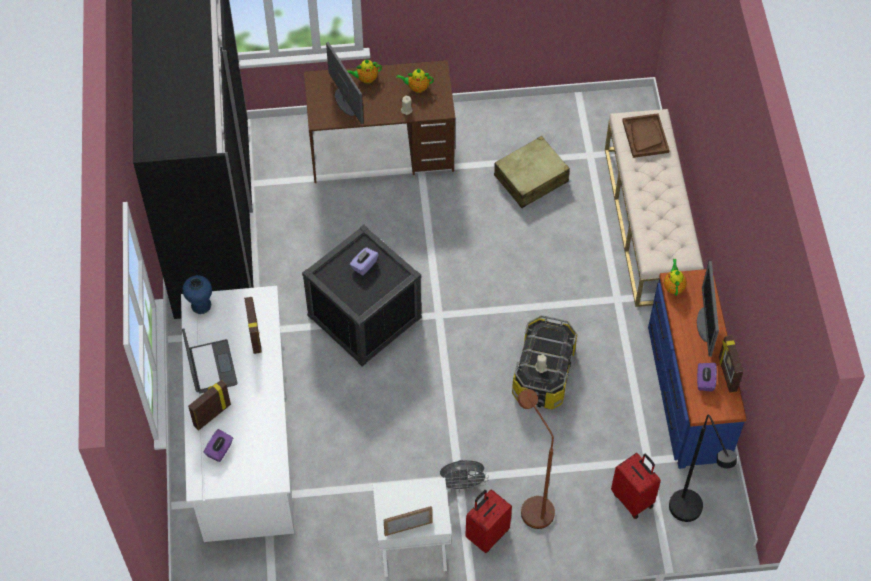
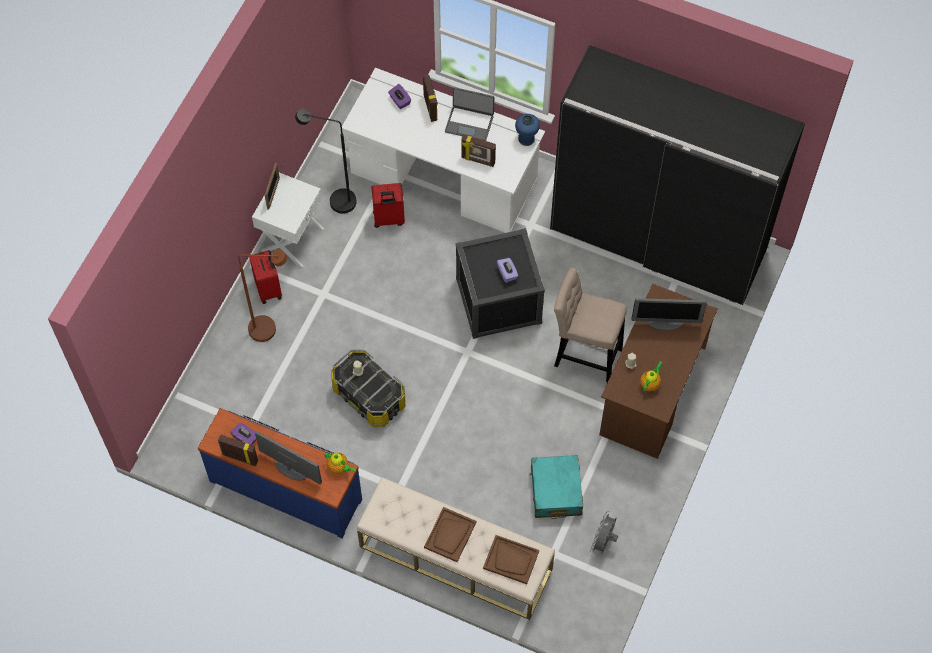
camera: 120 degrees right, 5 degrees up
teapot [348,59,382,84] -> none
grey fan [440,460,489,493] -> grey fan moved to [590,511,618,554]
beige suitcase [494,136,570,208] -> turquoise suitcase [530,455,583,519]
red suitcase [611,453,661,519] -> red suitcase moved to [371,183,405,228]
black floor lamp [669,414,737,522] -> black floor lamp moved to [295,109,356,214]
none -> brown tray [424,507,476,562]
none -> beige stool [554,267,627,382]

